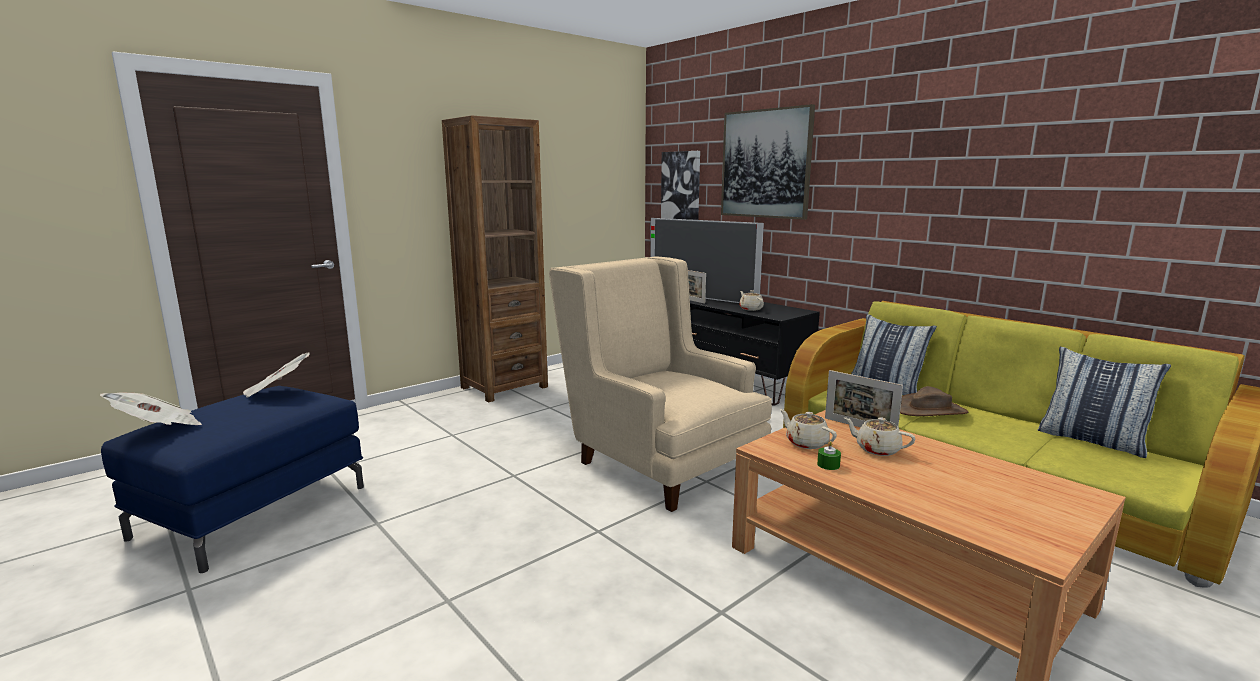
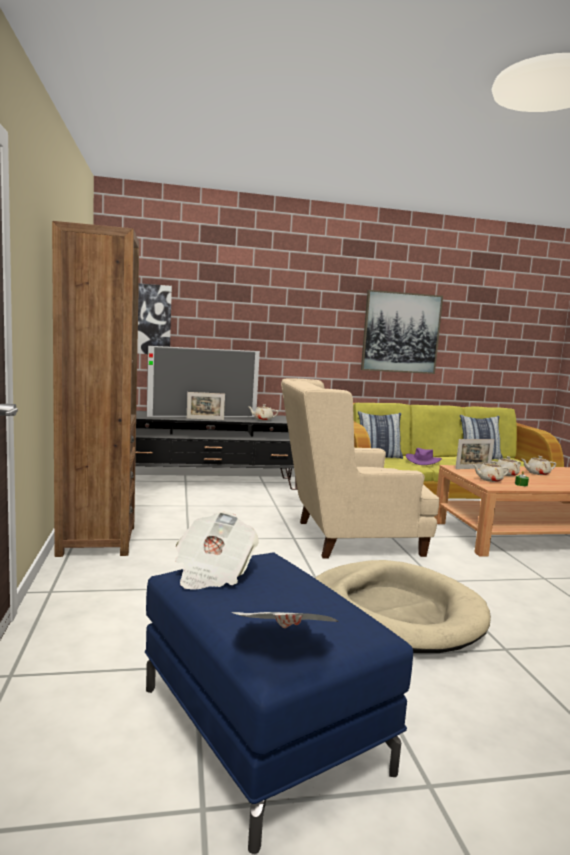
camera: 60 degrees left, 5 degrees down
picture [721,104,815,220] -> picture moved to [361,290,443,374]
brown hat [900,386,968,416] -> purple hat [406,448,442,465]
none -> beige dog bed [315,560,491,653]
none -> beige teapot [522,456,556,475]

